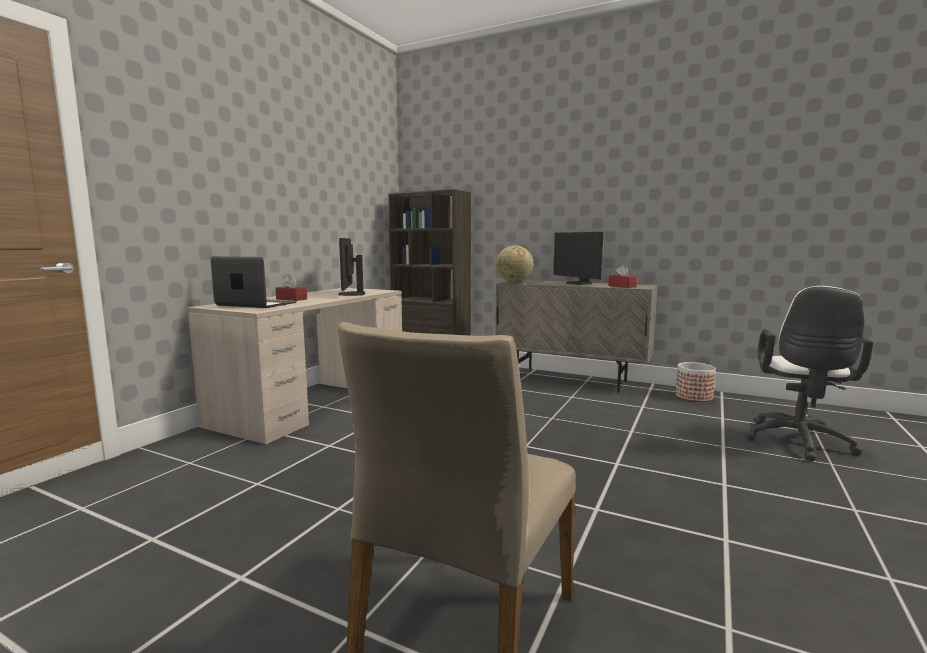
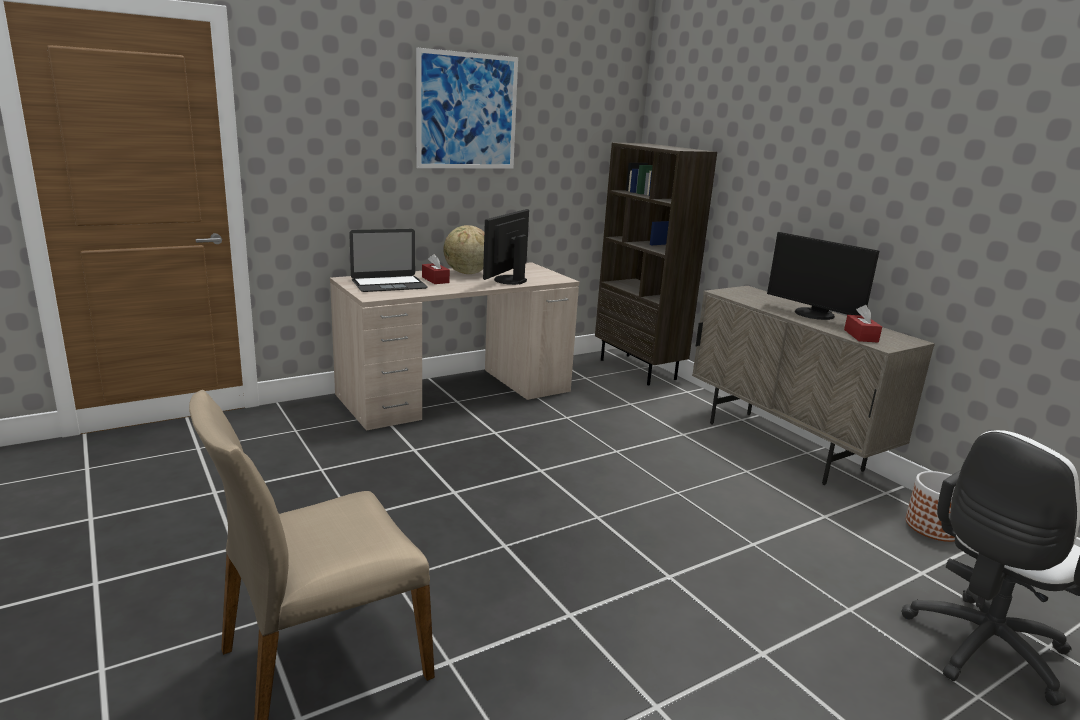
camera: 30 degrees right, 10 degrees up
laptop [210,256,297,308] -> laptop turned 105 degrees clockwise [349,229,428,292]
globe [496,245,533,283] -> globe moved to [443,225,484,274]
monitor [554,232,603,285] -> monitor turned 45 degrees counterclockwise [767,232,879,320]
none -> picture [416,48,518,169]

